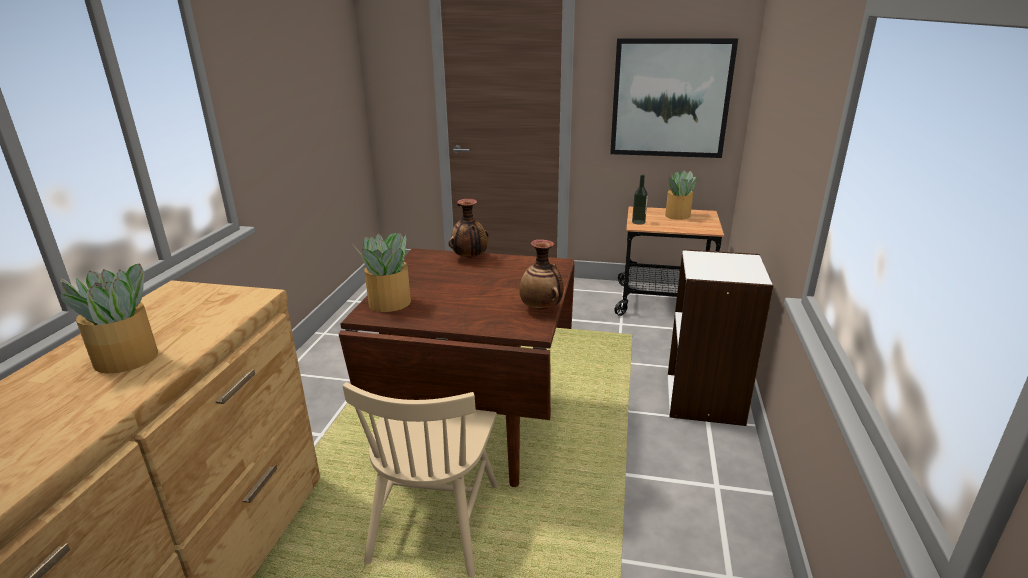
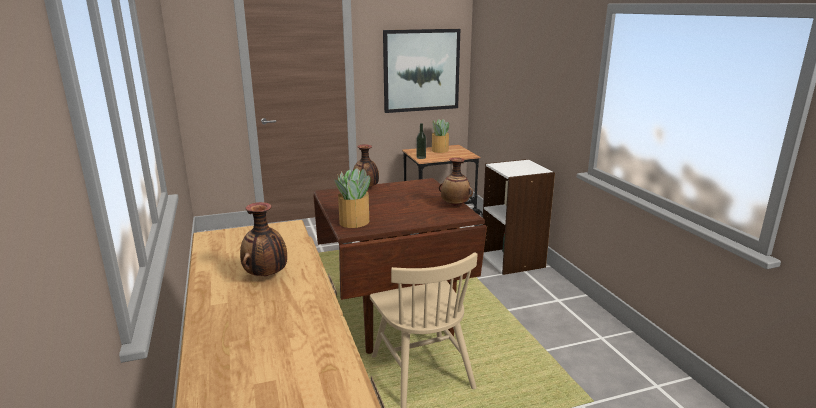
camera: 30 degrees left, 5 degrees down
potted plant [60,263,158,374] -> vase [240,202,287,277]

